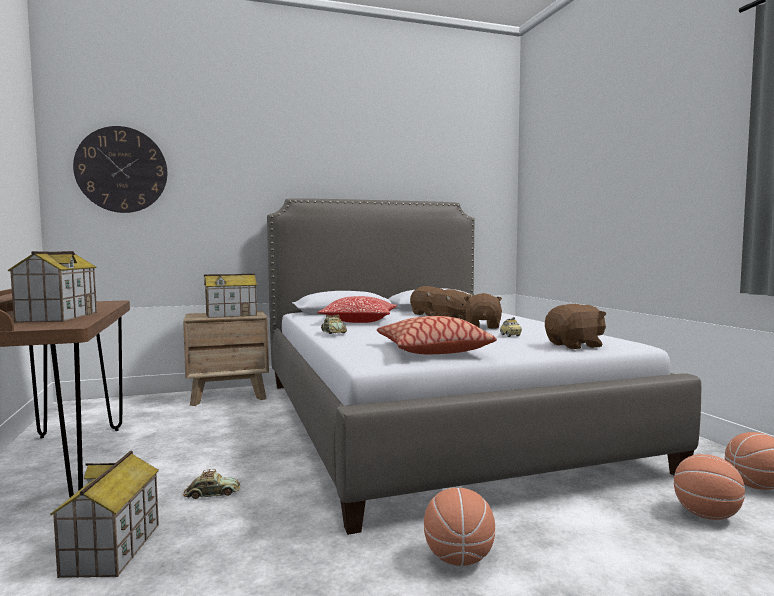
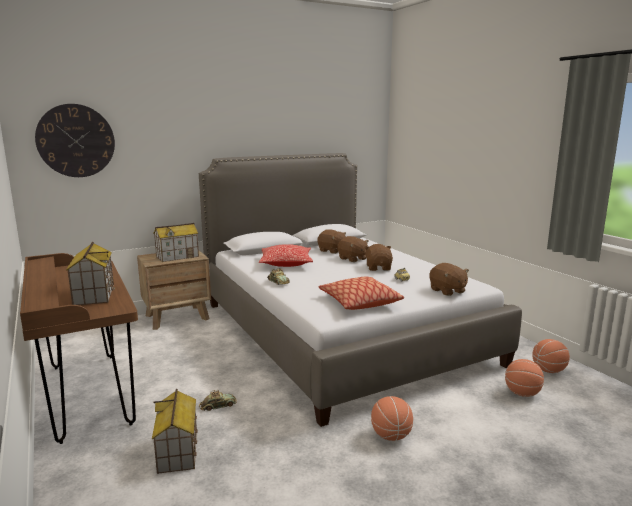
camera: 10 degrees left, 10 degrees up
brown plush toy [545,304,606,349] -> brown plush toy turned 90 degrees clockwise [429,263,469,296]

